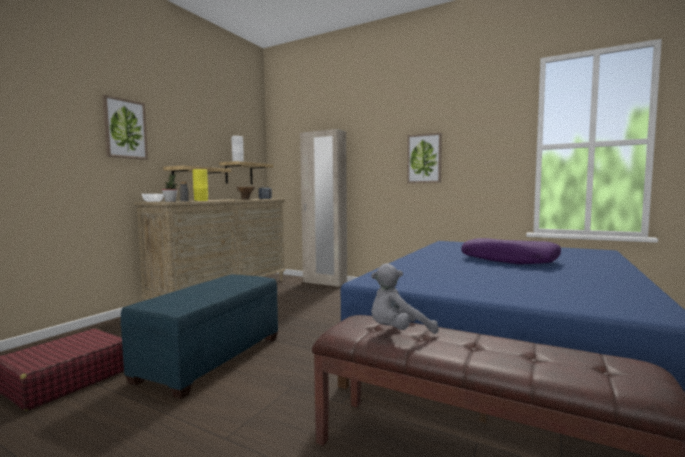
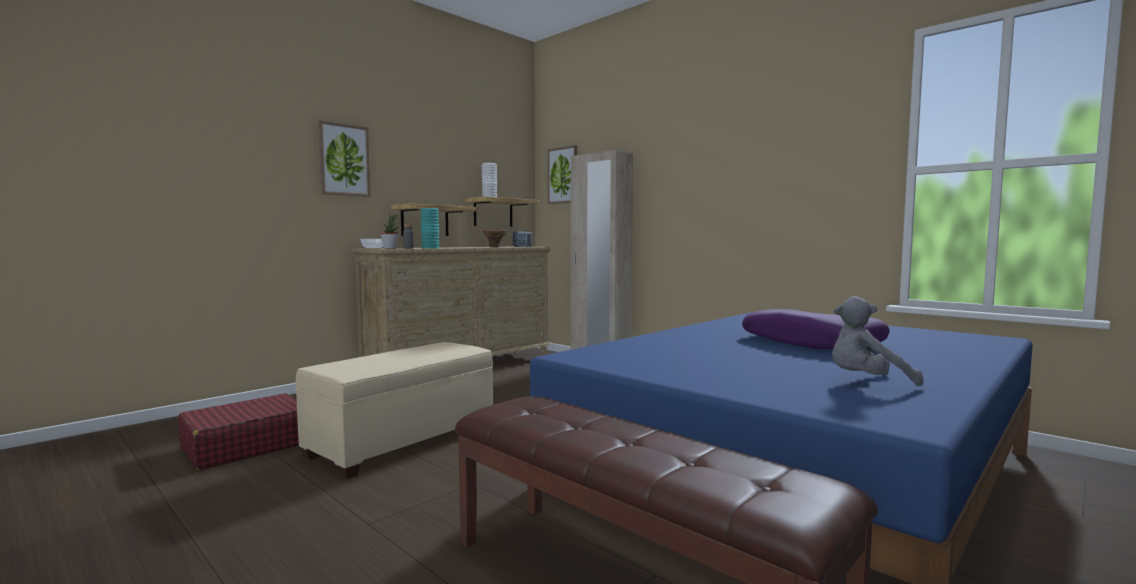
camera: 15 degrees right, 0 degrees up
blue ottoman [120,275,278,399] -> beige ottoman [295,342,493,479]
yellow vase [193,169,208,201] -> turquoise vase [420,208,439,248]
grey plush toy [371,263,439,334] -> grey plush toy moved to [832,296,924,386]
picture [407,133,442,183] -> picture moved to [548,145,577,204]

